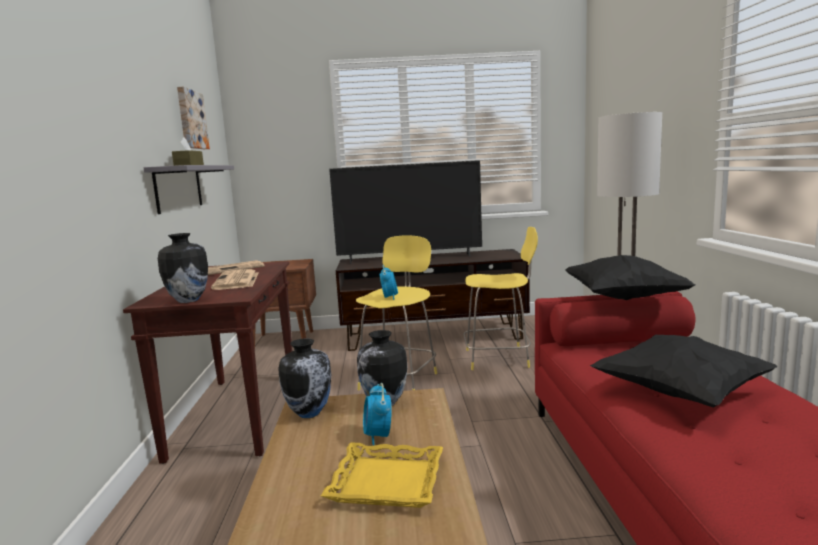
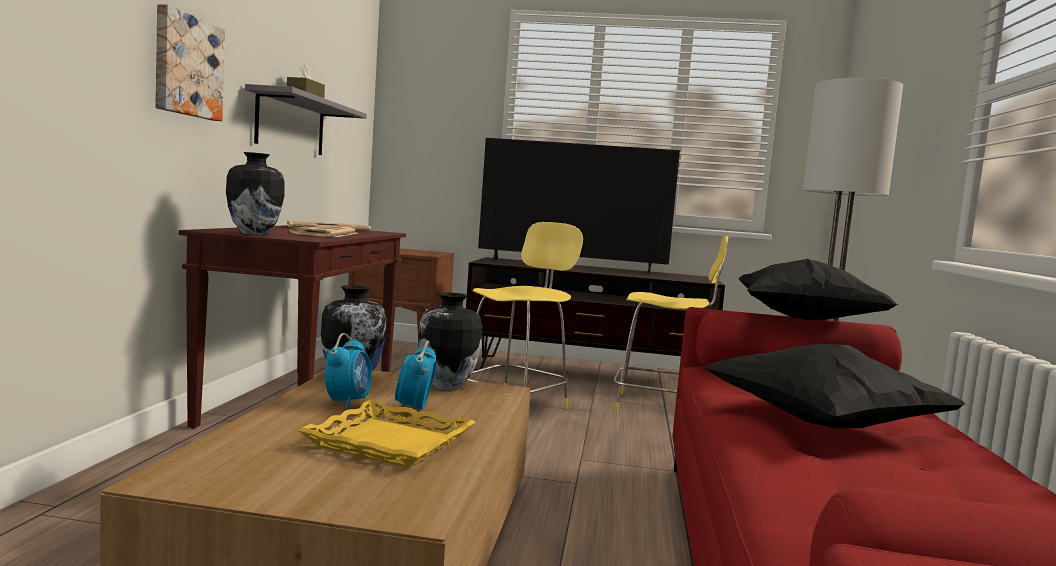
camera: 10 degrees right, 5 degrees down
picture [177,86,210,149] -> picture moved to [155,4,225,121]
alarm clock [379,265,398,300] -> alarm clock moved to [325,333,372,410]

